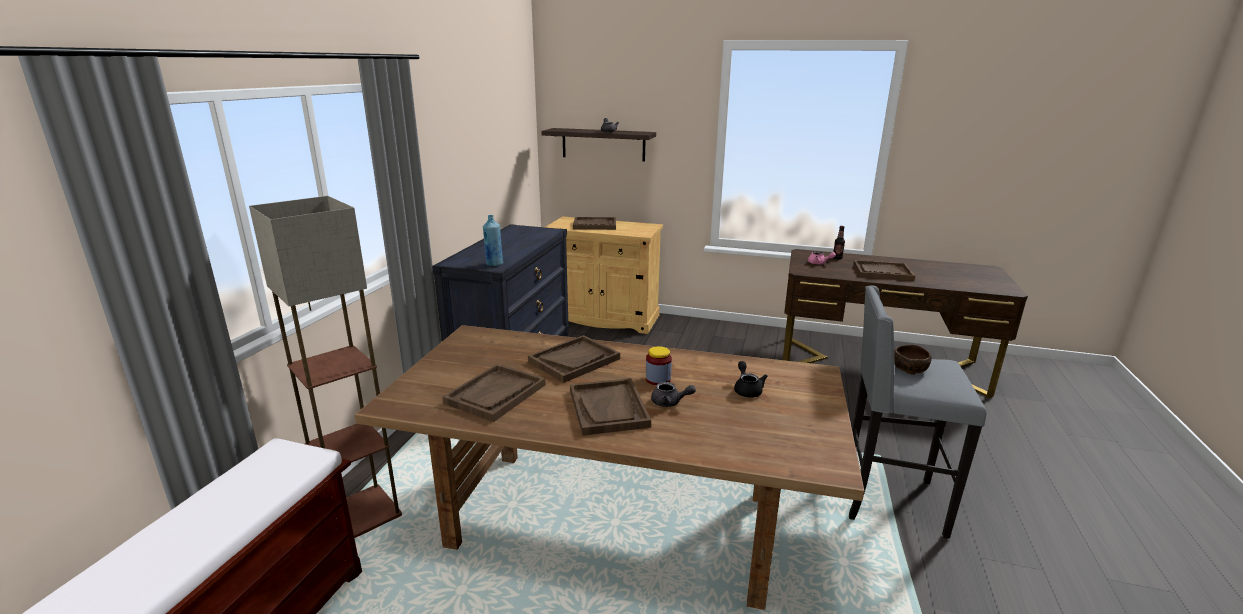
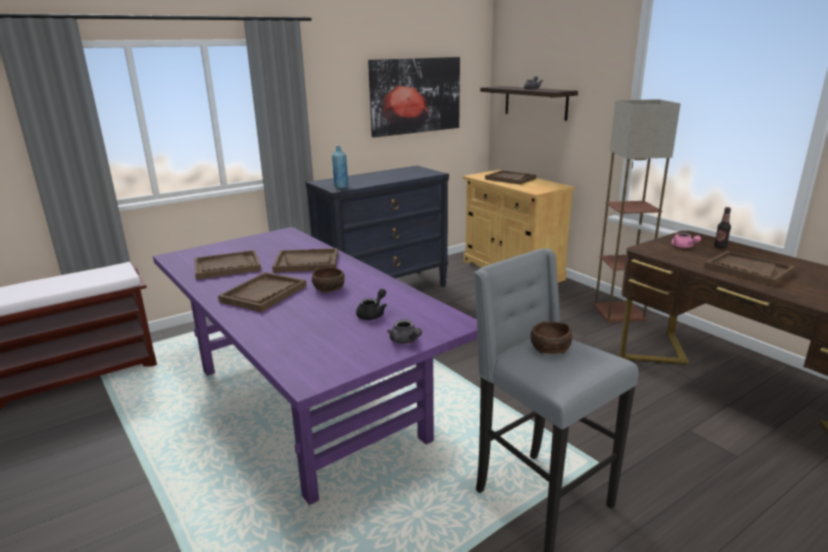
camera: 40 degrees right, 0 degrees up
floor lamp [249,196,402,538] -> floor lamp moved to [593,99,681,322]
brown dining table [355,325,864,610] -> purple dining table [153,227,478,505]
jar [646,346,672,386] -> brown bowl [312,267,345,293]
grey teapot [651,382,696,407] -> grey teapot moved to [387,319,422,344]
none -> picture [368,57,460,137]

